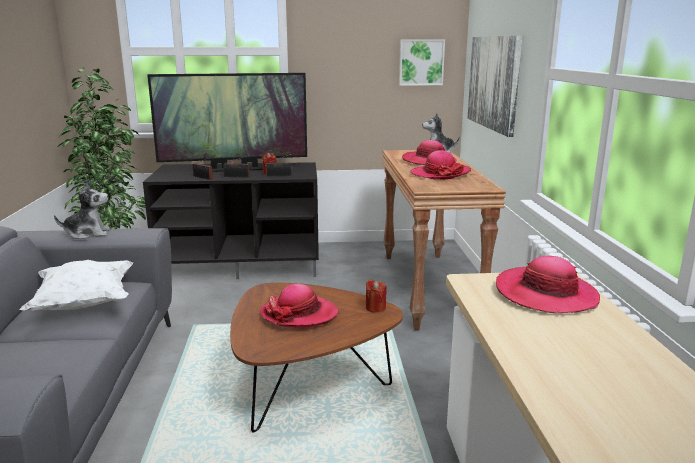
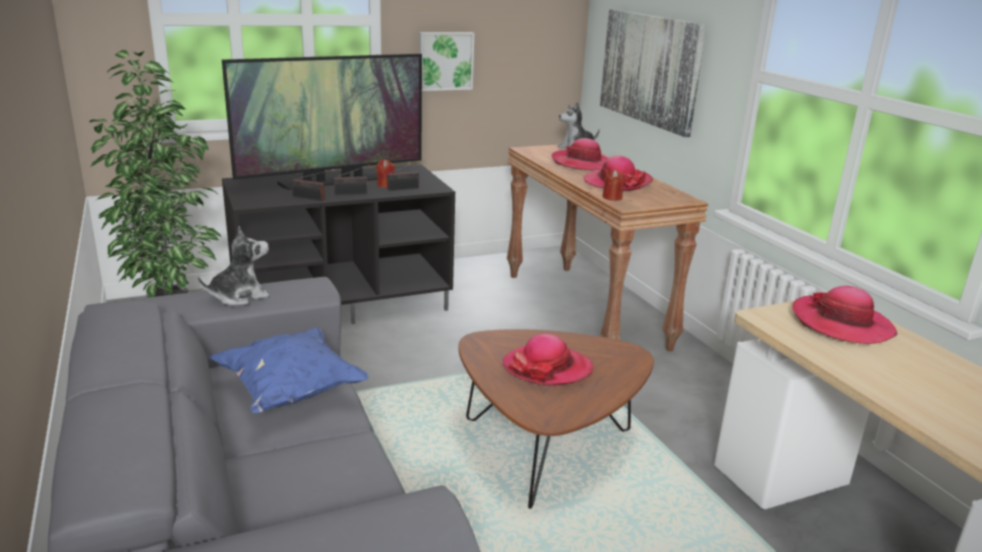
camera: 20 degrees left, 5 degrees up
white pillow [19,260,133,311] -> blue pillow [209,327,369,413]
red candle [366,280,387,313] -> red candle moved to [602,170,624,201]
picture [399,40,445,86] -> picture moved to [419,32,474,91]

